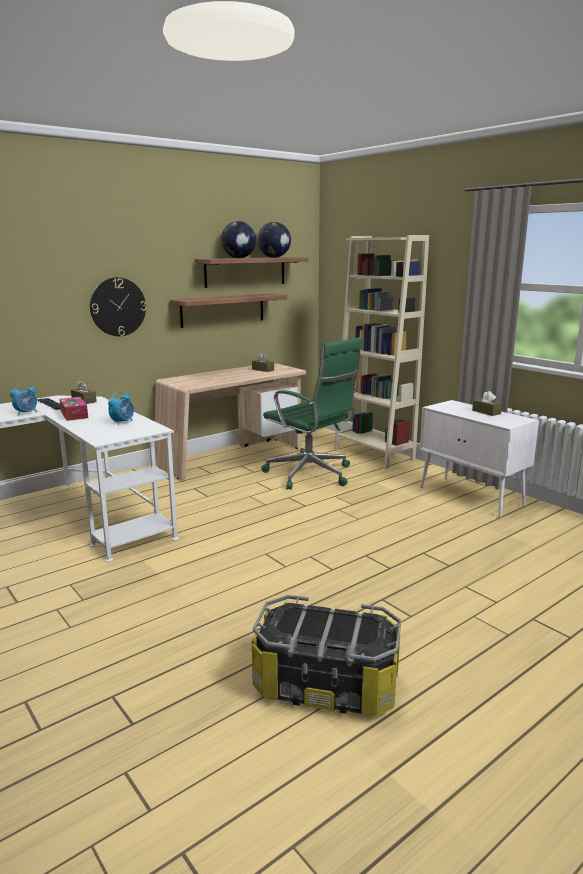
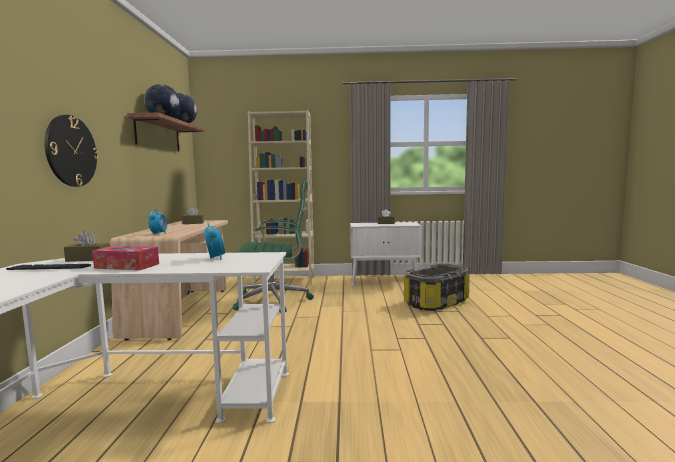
camera: 50 degrees left, 10 degrees down
alarm clock [10,384,37,416] -> alarm clock moved to [148,209,167,235]
shelf [170,293,287,328] -> none
storage box [252,595,401,716] -> storage box moved to [404,264,470,311]

